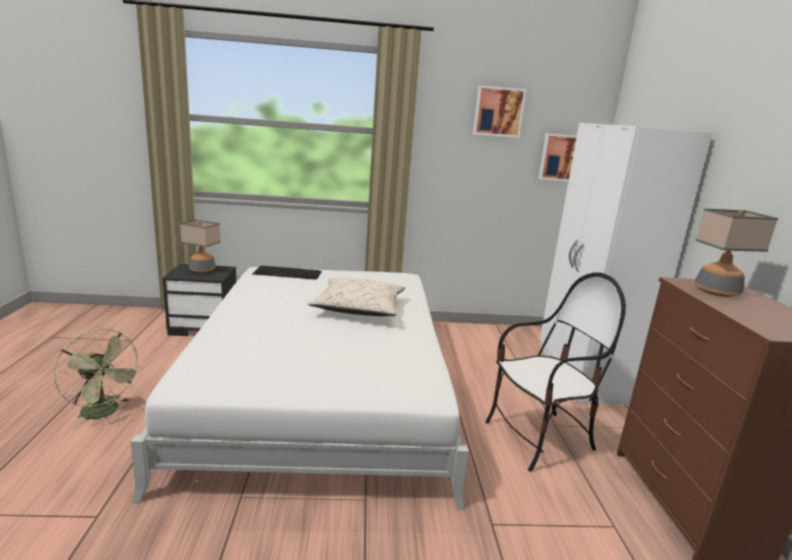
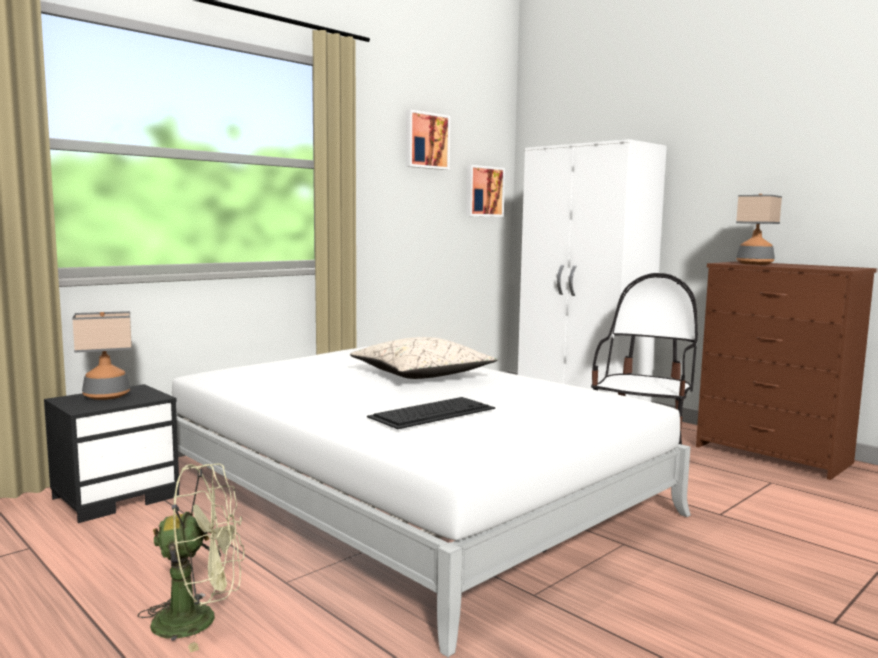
camera: 40 degrees left, 10 degrees down
keyboard [252,266,322,280] -> keyboard moved to [367,397,495,429]

